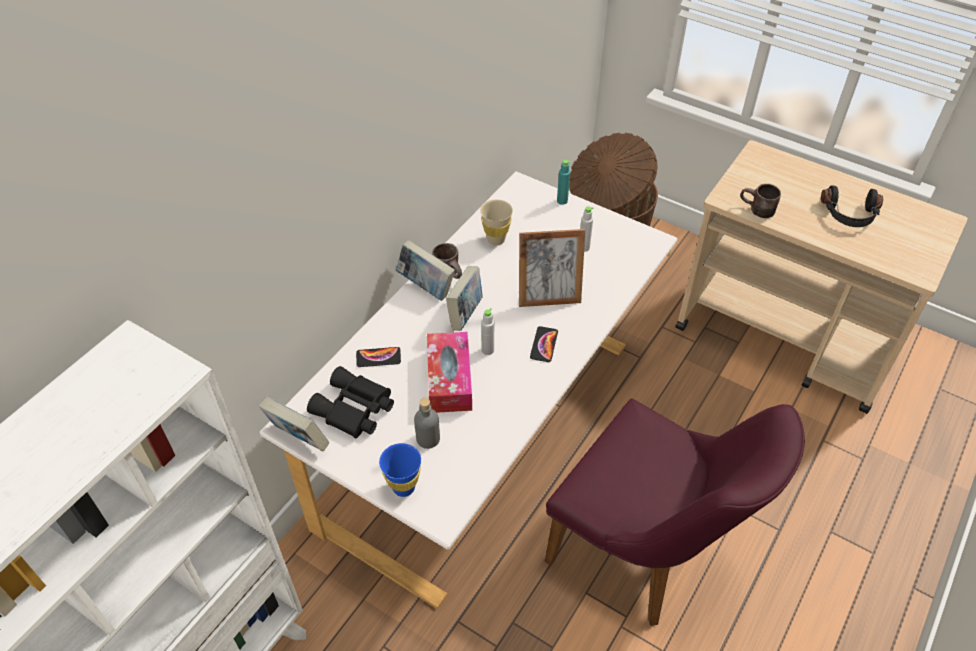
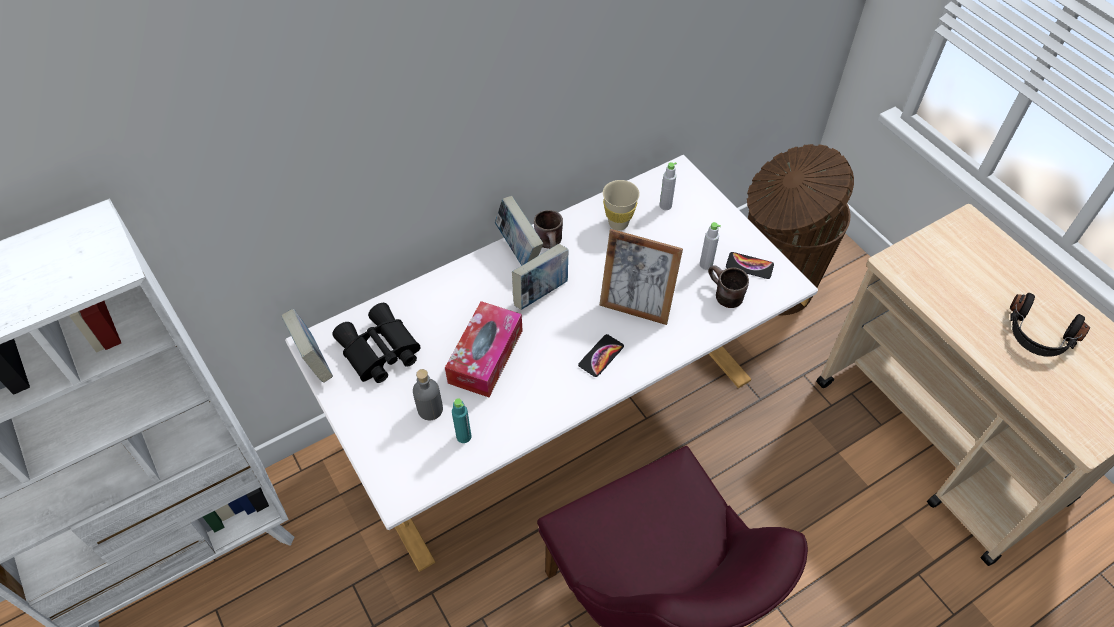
camera: 25 degrees right, 5 degrees up
phone [356,347,401,367] -> phone moved to [726,252,774,279]
blue cup [379,443,421,497] -> none
grey bottle [481,308,494,355] -> grey bottle moved to [659,162,677,210]
turquoise bottle [557,160,571,205] -> turquoise bottle moved to [452,398,472,443]
brown mug [740,184,781,218] -> brown mug moved to [708,265,749,308]

